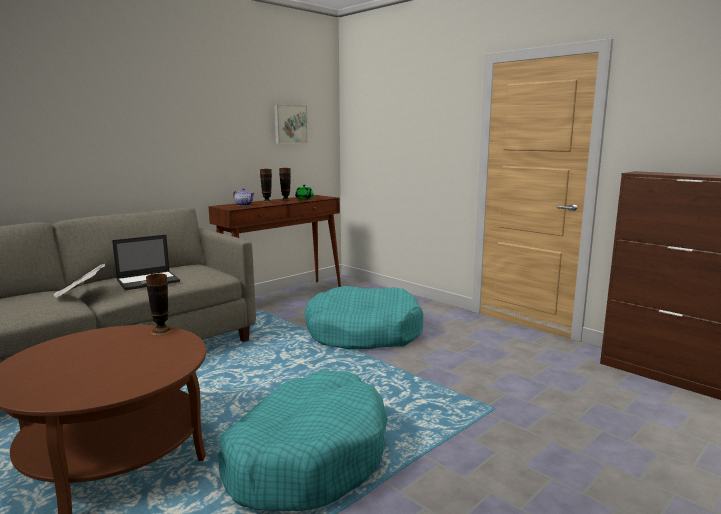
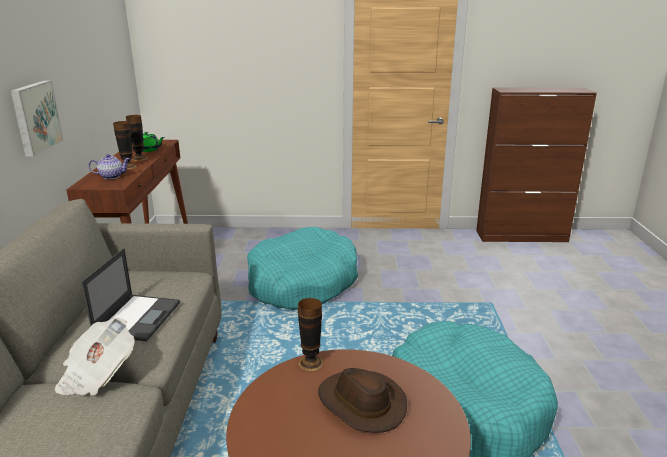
camera: 45 degrees left, 10 degrees up
picture [274,105,308,143] -> picture moved to [11,80,64,157]
none -> brown hat [318,368,407,433]

